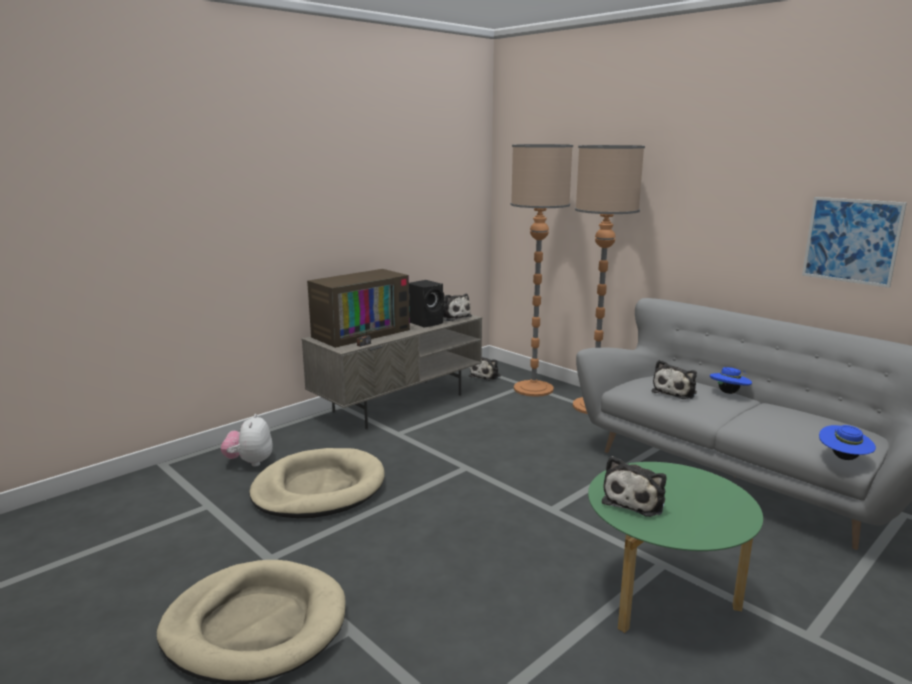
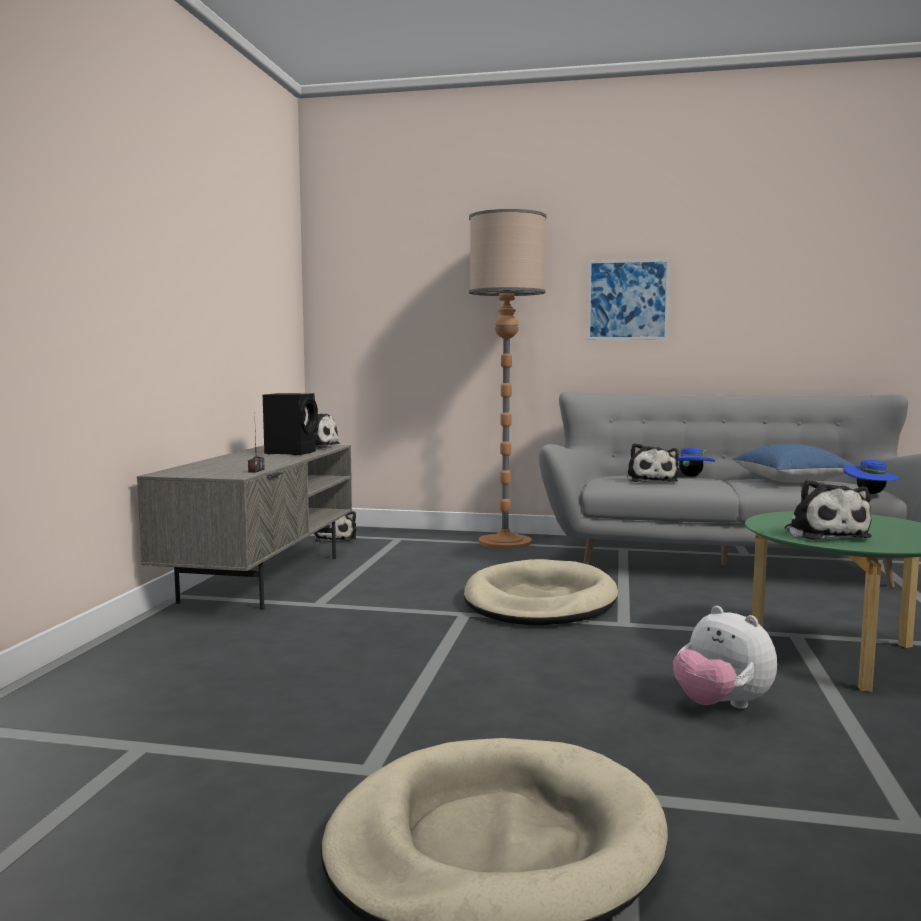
camera: 35 degrees left, 10 degrees down
plush toy [221,414,273,467] -> plush toy moved to [673,606,777,709]
beige dog bed [249,448,385,518] -> beige dog bed moved to [464,559,618,625]
television [307,269,410,348] -> none
floor lamp [511,144,573,397] -> none
picture [802,197,907,288] -> picture moved to [587,259,670,340]
none -> blue pillow [732,444,854,483]

